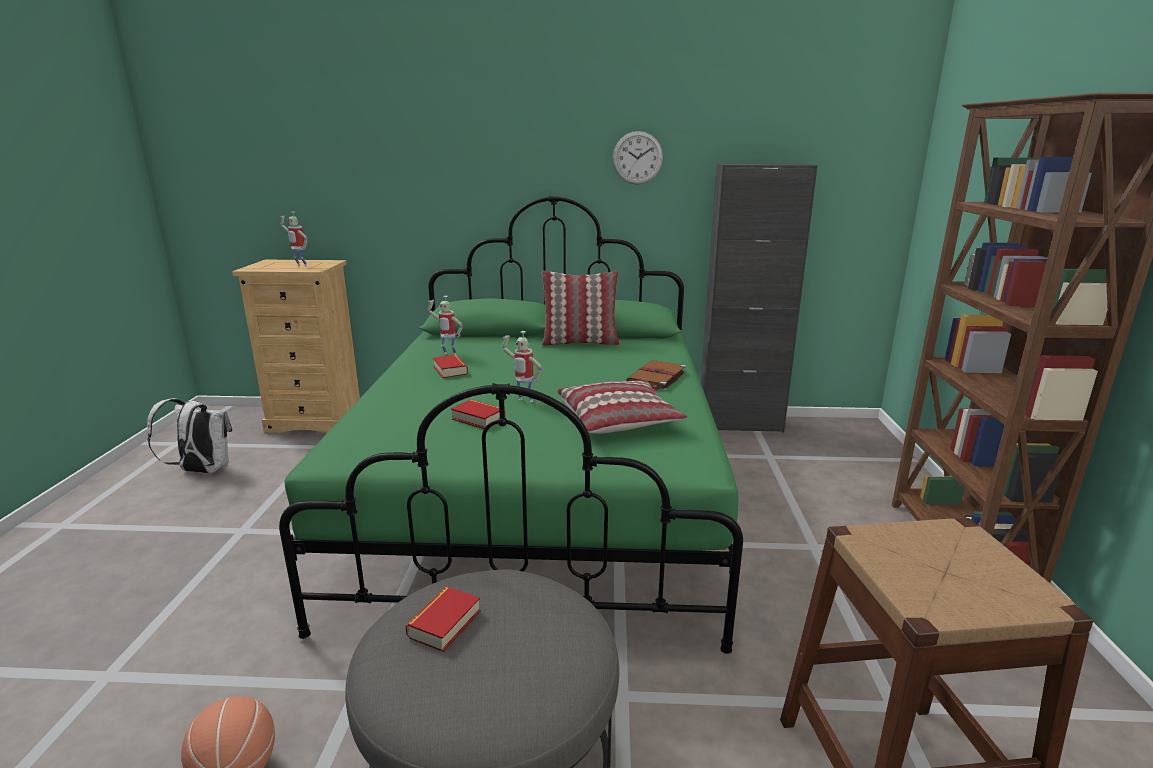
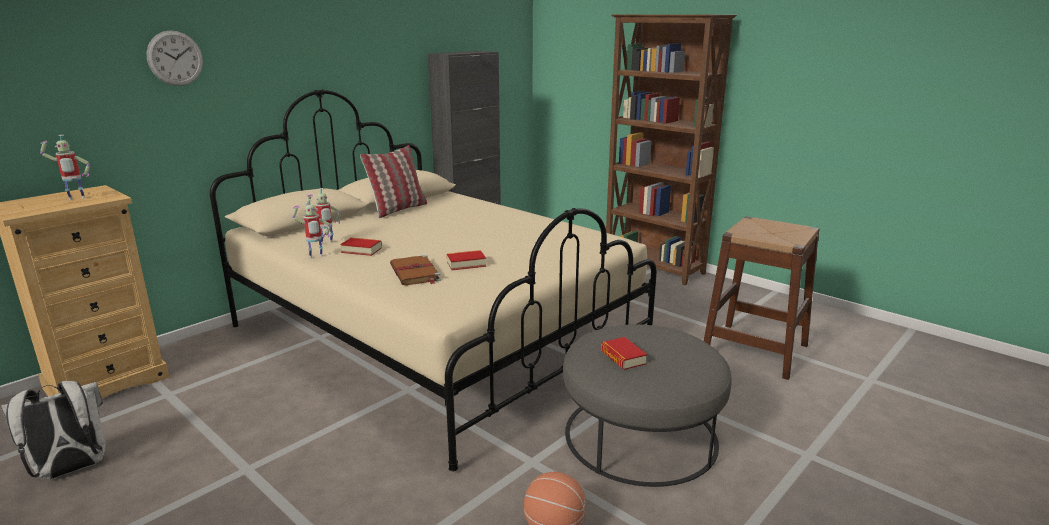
camera: 50 degrees left, 0 degrees up
green bed [279,196,743,654] -> beige bed [210,89,657,471]
toy robot [502,331,542,402] -> toy robot moved to [292,199,331,258]
pillow [557,380,688,434] -> none
wall clock [613,131,663,184] -> wall clock moved to [146,30,203,86]
brown book [626,360,686,391] -> brown book moved to [390,255,441,285]

